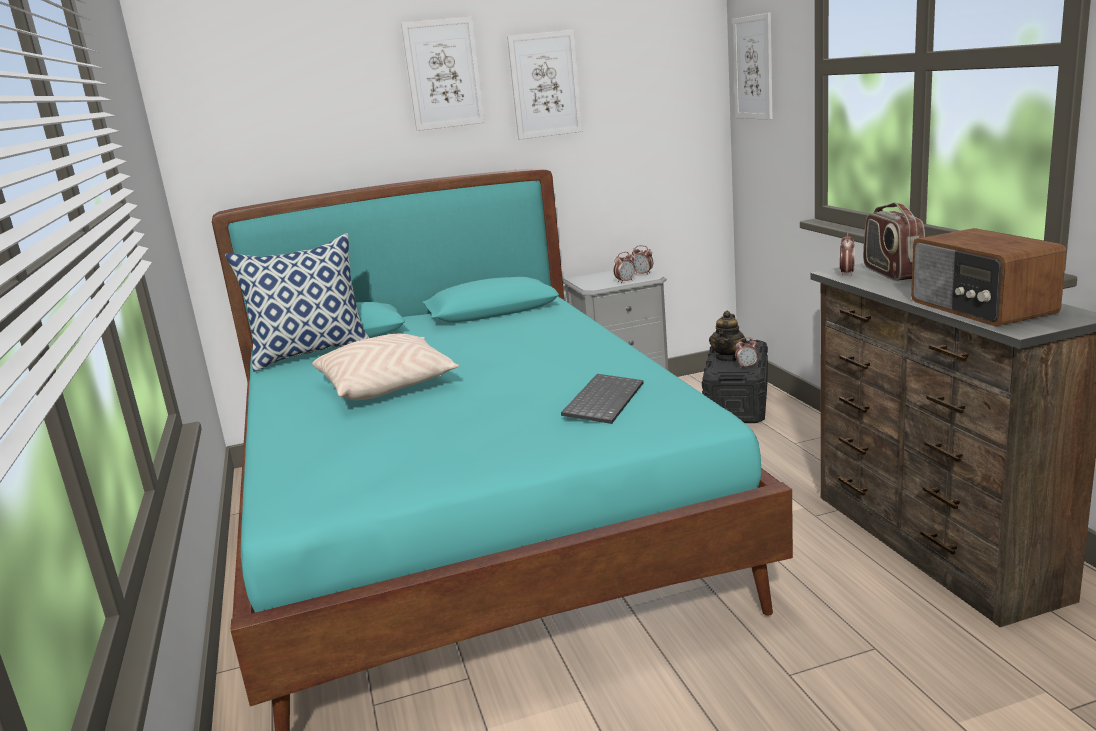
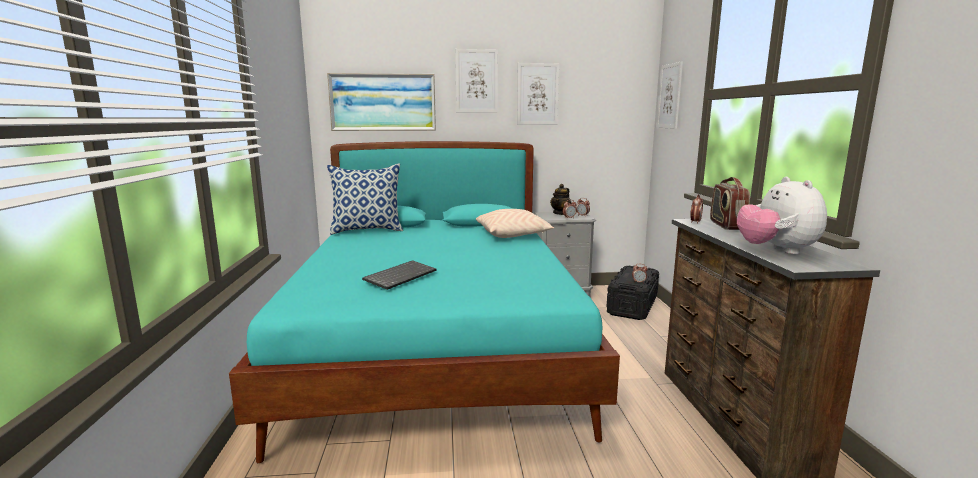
camera: 10 degrees right, 5 degrees down
beige pillow [312,334,459,400] -> beige pillow moved to [476,209,554,238]
keyboard [561,374,643,424] -> keyboard moved to [362,260,436,290]
teapot [709,310,746,362] -> teapot moved to [550,184,572,215]
radio [911,228,1066,327] -> plush toy [737,177,827,254]
none -> picture [327,73,436,131]

